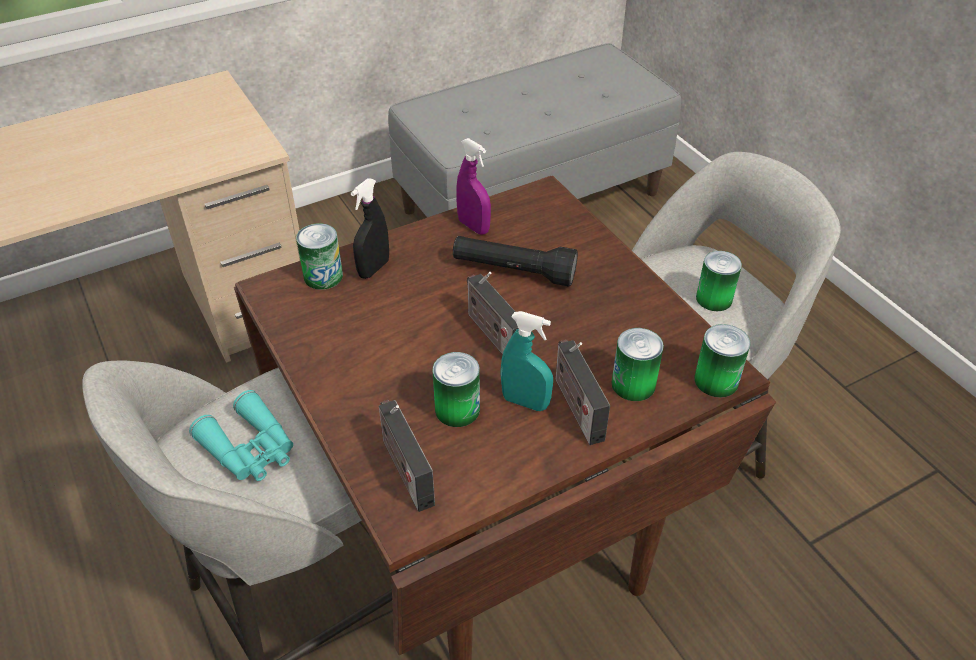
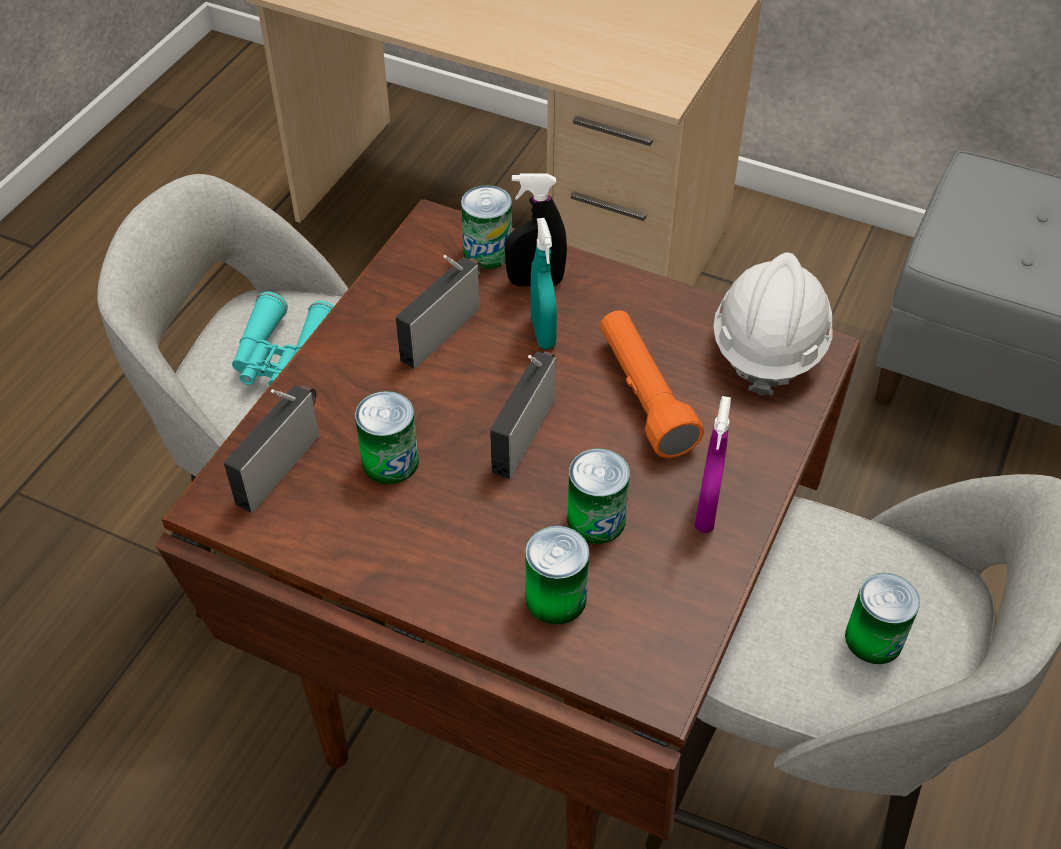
camera: 55 degrees right, 5 degrees up
black flashlight [453,236,578,287] -> orange flashlight [600,310,704,458]
purple spray bottle [456,138,491,235] -> purple spray bottle moved to [694,396,731,533]
turquoise spray bottle [501,311,553,411] -> turquoise spray bottle moved to [531,218,557,349]
radio [556,340,610,445] -> radio moved to [396,255,482,369]
can [694,324,751,398] -> can moved to [567,449,630,544]
none -> white hard hat [713,252,833,396]

